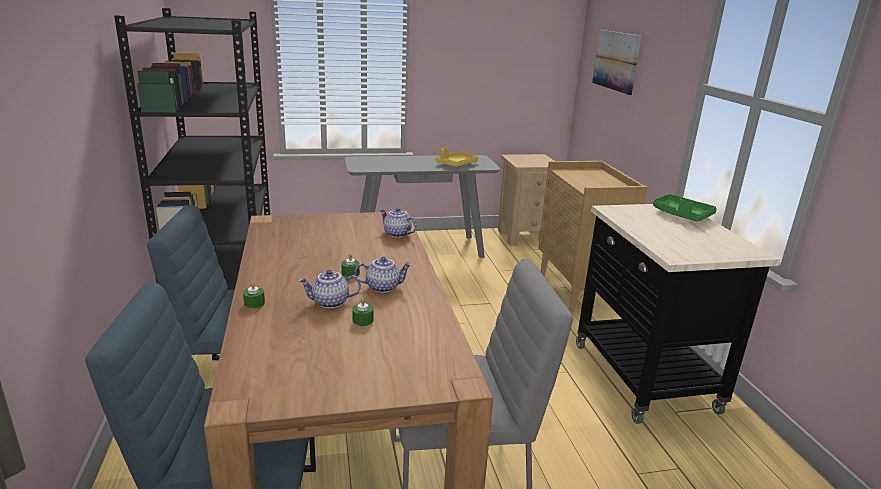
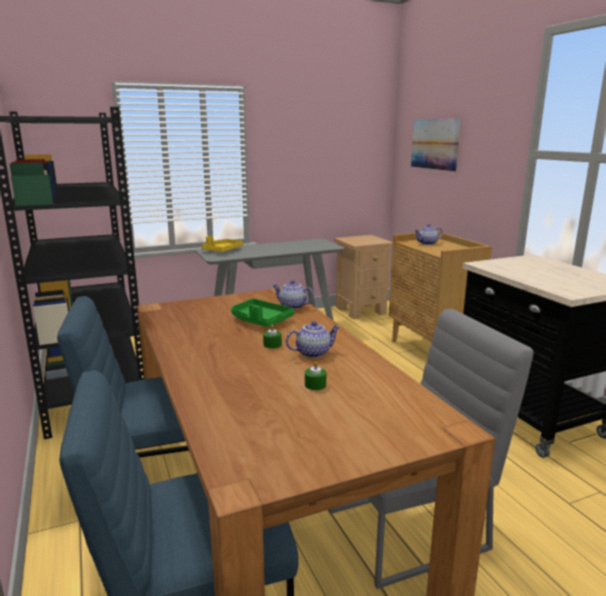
camera: 10 degrees left, 5 degrees down
green candle [243,282,265,308] -> none
teapot [298,270,361,308] -> teapot moved to [414,224,443,245]
yellow tray [436,148,479,167] -> yellow tray moved to [202,236,243,252]
green tray [653,194,717,222] -> green tray moved to [231,299,294,327]

